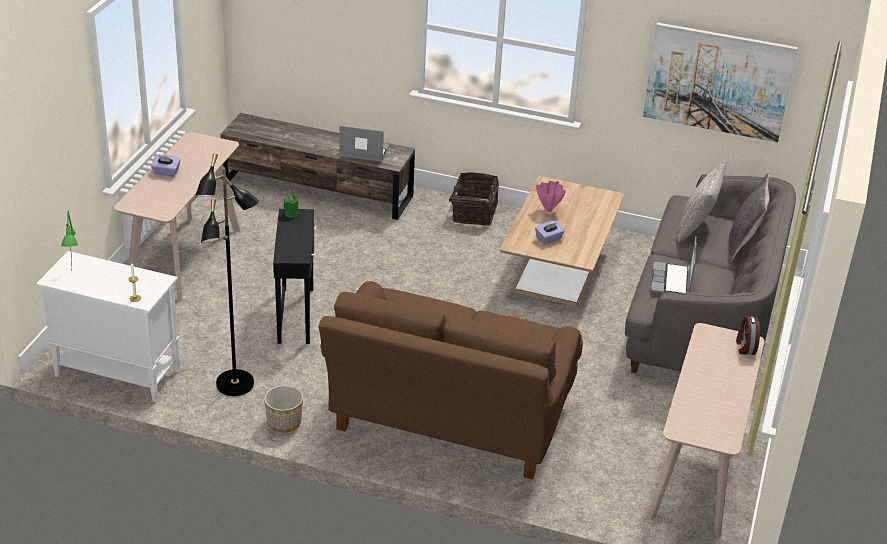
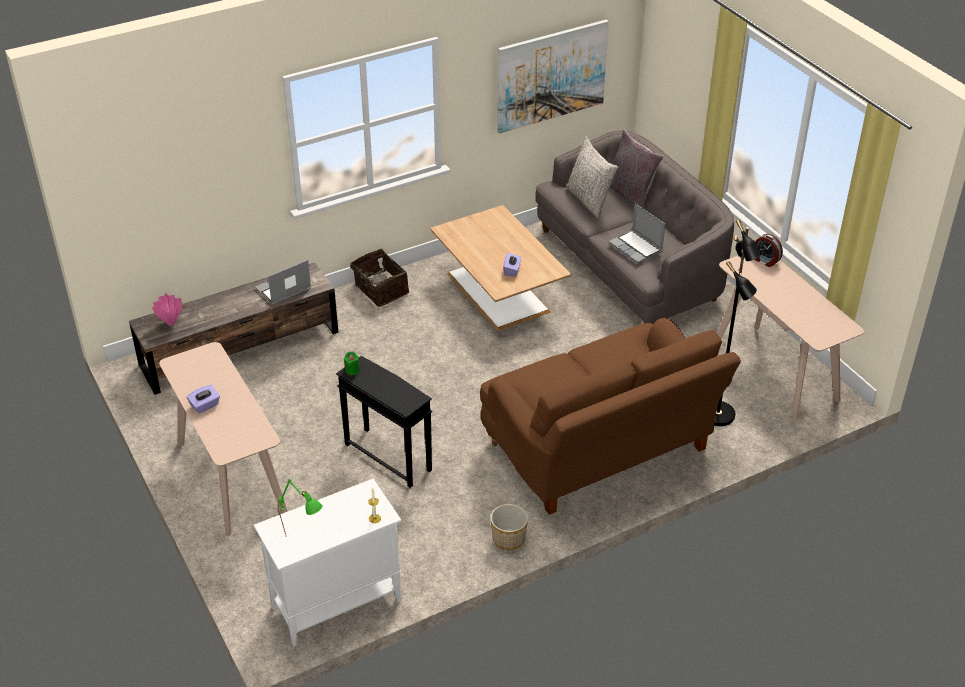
camera: 45 degrees left, 5 degrees up
black floor lamp [195,153,260,396] -> black floor lamp moved to [714,219,762,426]
pink vase [536,181,566,212] -> pink vase moved to [152,293,182,326]

